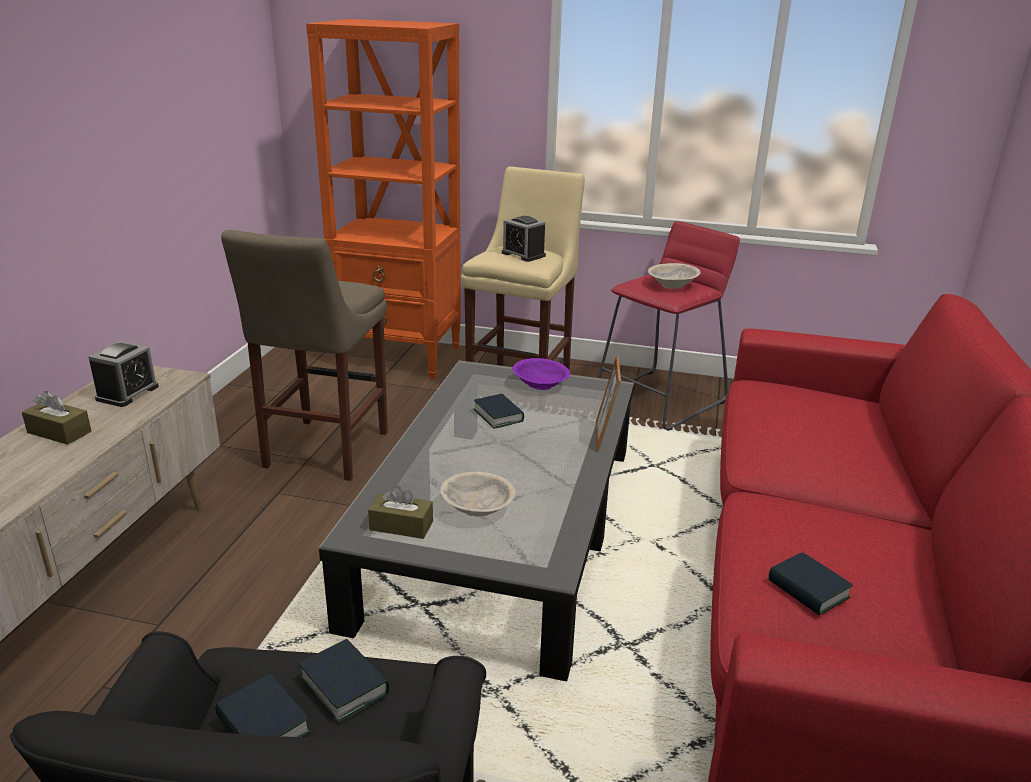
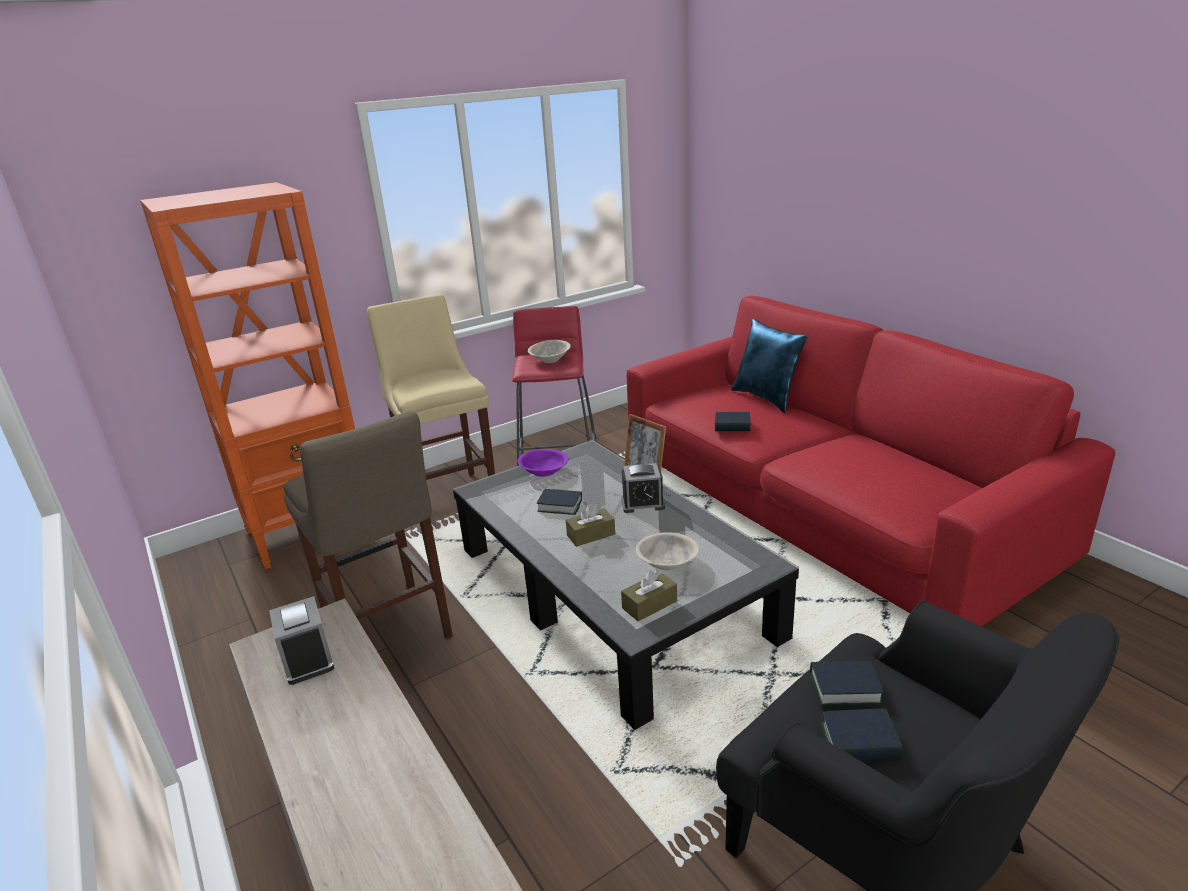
camera: 45 degrees left, 0 degrees up
brown tissue box [22,391,92,445] -> brown tissue box moved to [566,504,615,547]
alarm clock [502,216,546,262] -> alarm clock moved to [621,463,665,513]
book [768,552,853,616] -> book moved to [715,412,751,431]
none -> blue pillow [731,319,808,413]

